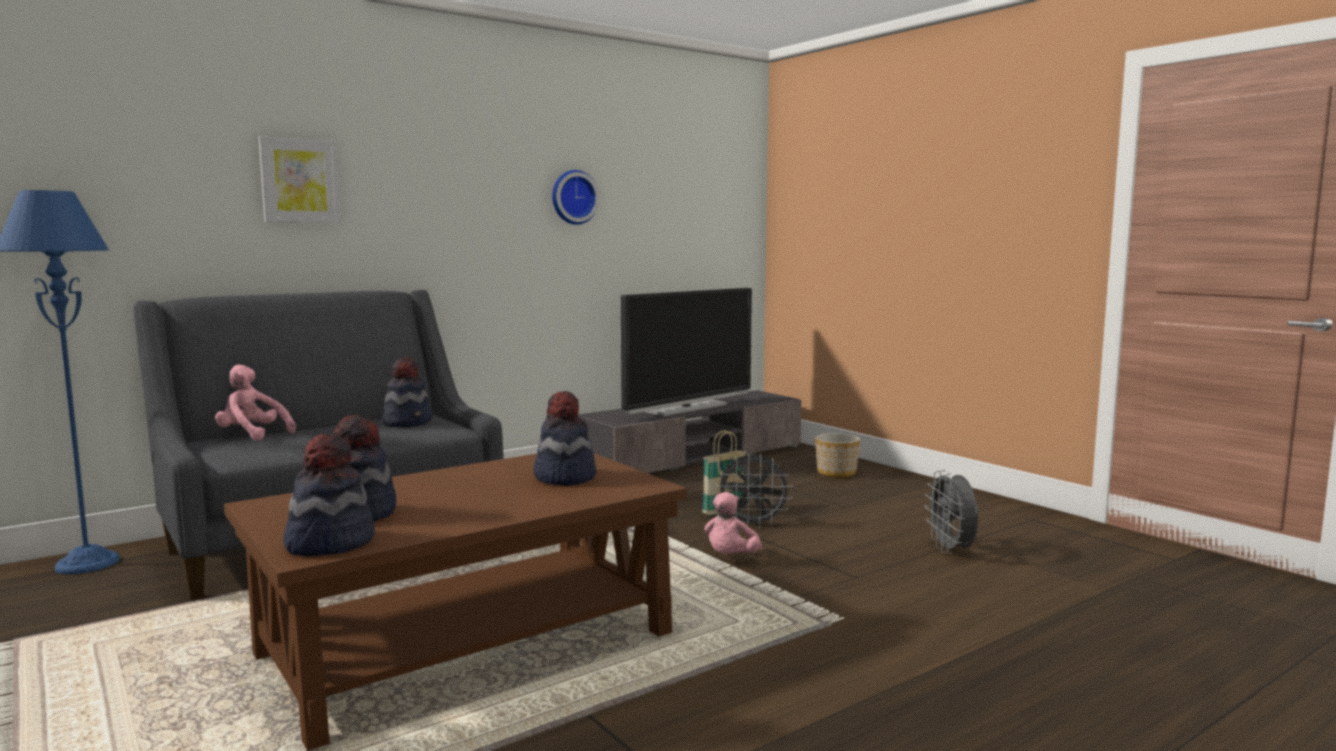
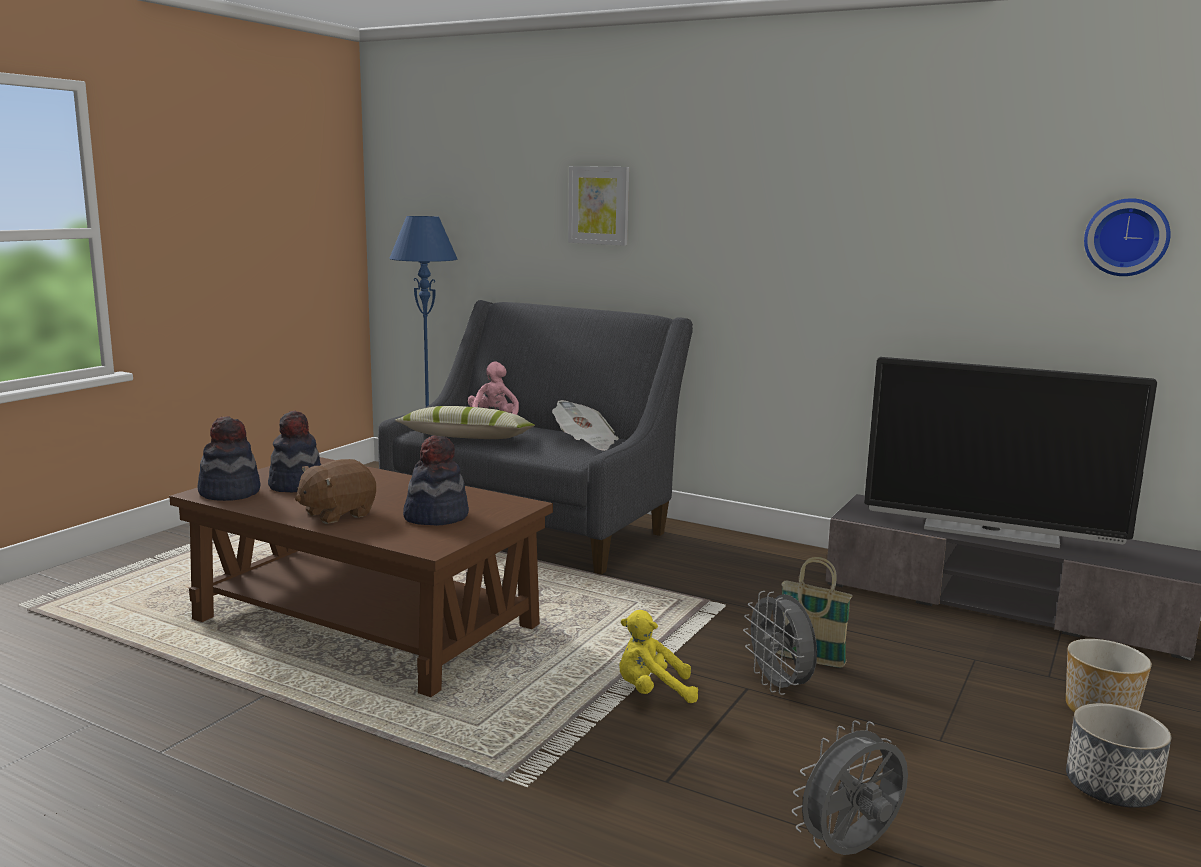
camera: 65 degrees right, 5 degrees up
hat [382,357,432,427] -> newspaper [552,400,619,451]
wall clock [552,170,599,225] -> wall clock moved to [1084,198,1171,276]
pink plush toy [704,492,762,554] -> yellow plush toy [619,610,698,703]
none -> brown plush toy [295,459,376,524]
none -> pillow [395,406,535,439]
none -> planter [1066,703,1171,808]

